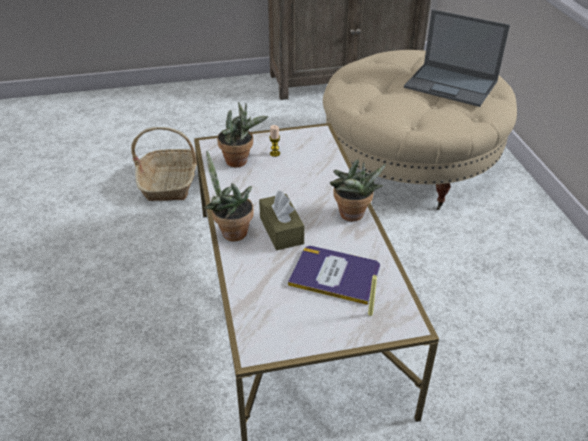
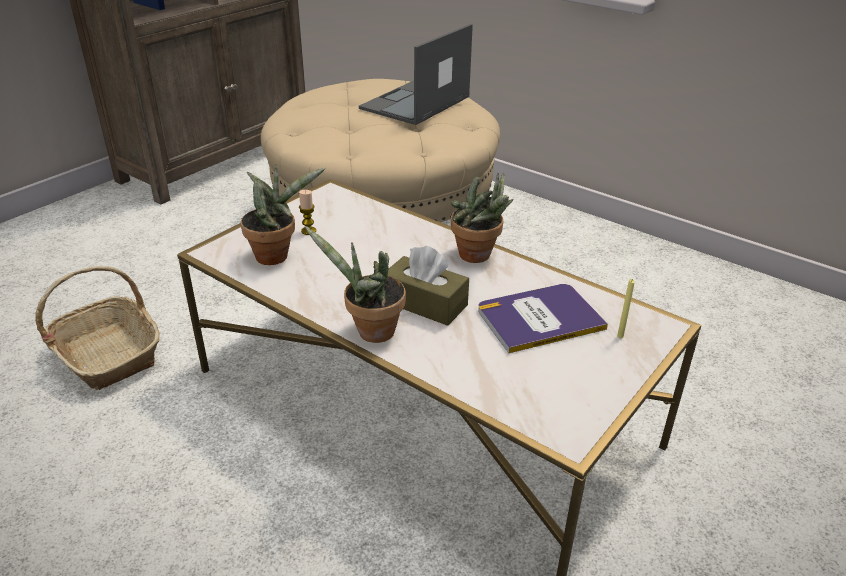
camera: 40 degrees left, 5 degrees down
laptop [404,9,510,107] -> laptop turned 135 degrees clockwise [359,24,473,125]

